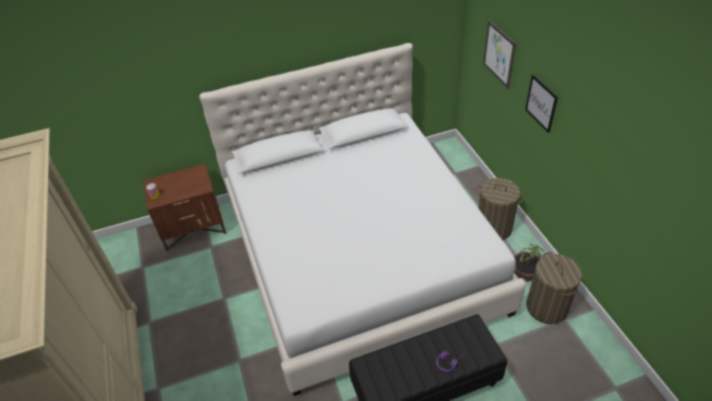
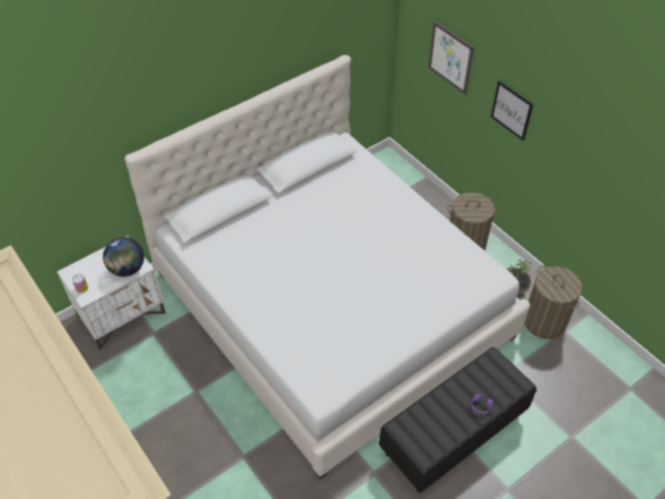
camera: 20 degrees left, 5 degrees up
brown nightstand [143,163,226,251] -> white nightstand [57,236,166,351]
none -> globe [103,237,144,277]

